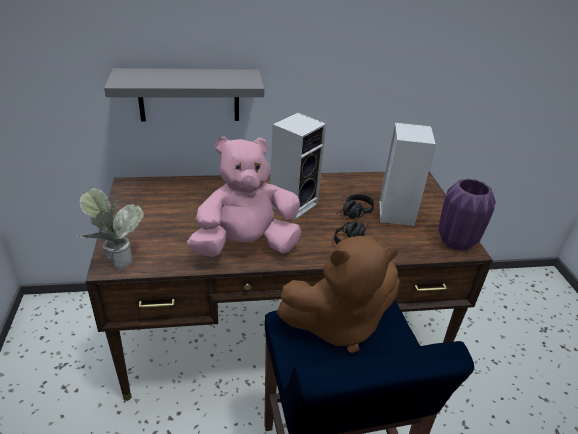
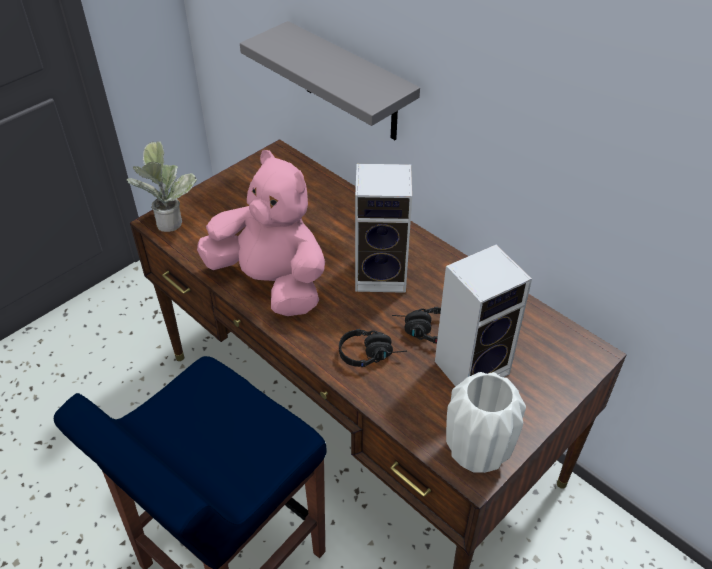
camera: 55 degrees right, 10 degrees up
brown plush toy [277,236,400,353] -> none
purple vase [438,178,496,251] -> white vase [446,372,526,473]

